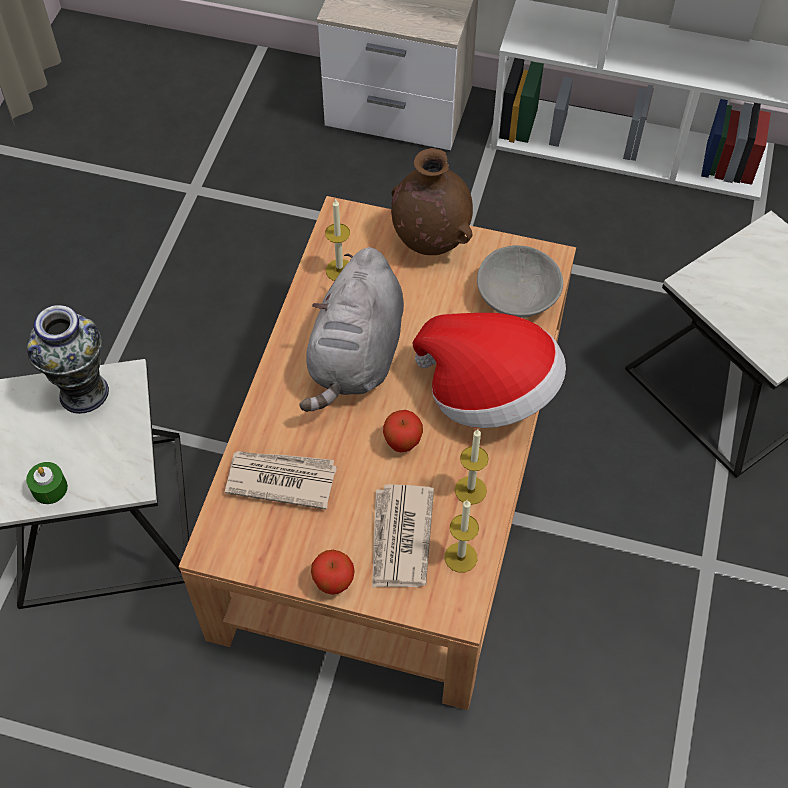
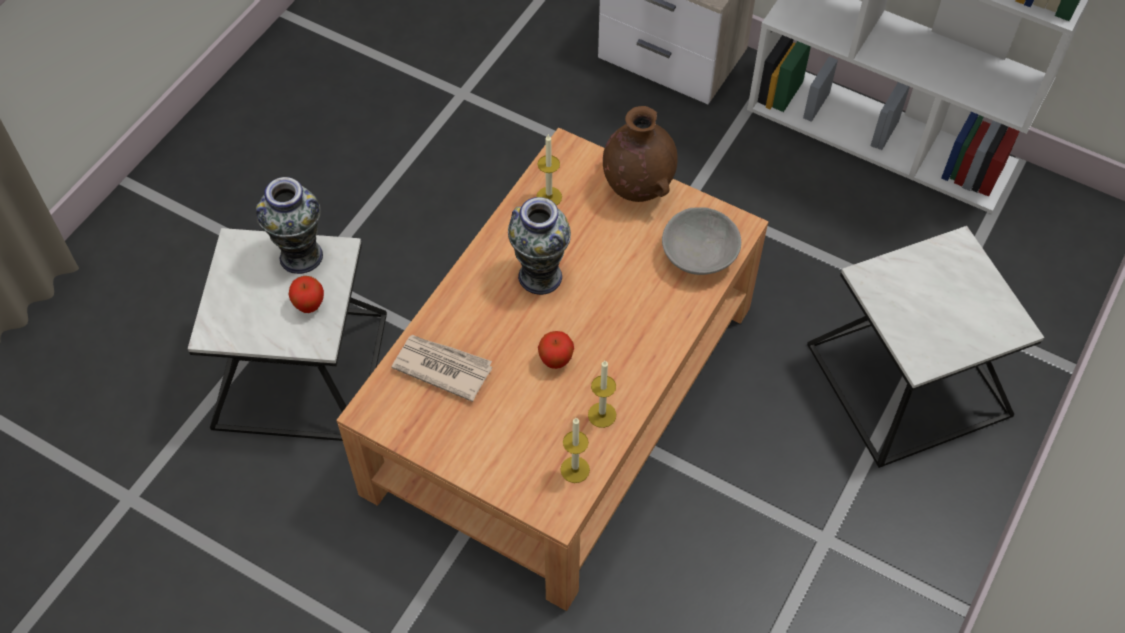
camera: 15 degrees right, 0 degrees up
green candle [26,462,68,504] -> none
grey plush toy [299,247,404,412] -> vase [508,197,571,295]
apple [311,550,355,595] -> apple moved to [288,276,324,313]
newspaper [372,484,434,588] -> none
hat [413,313,566,428] -> none

